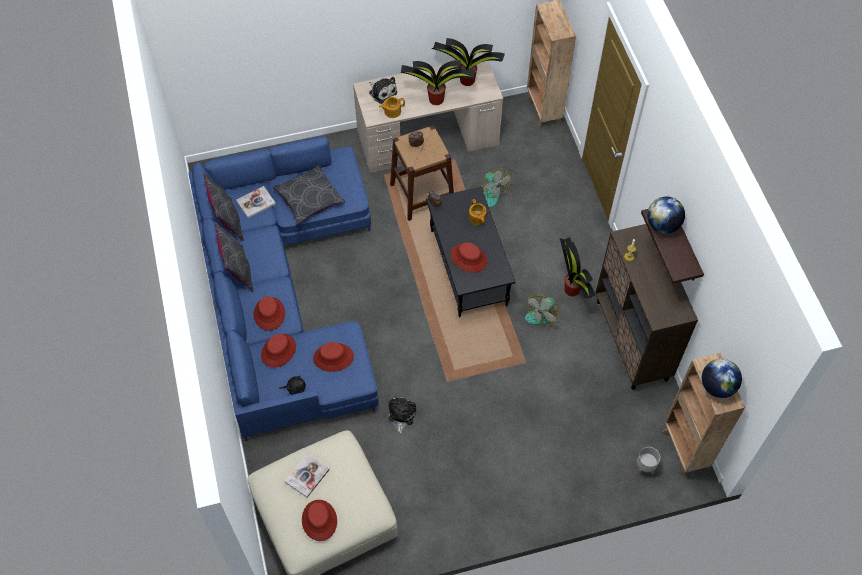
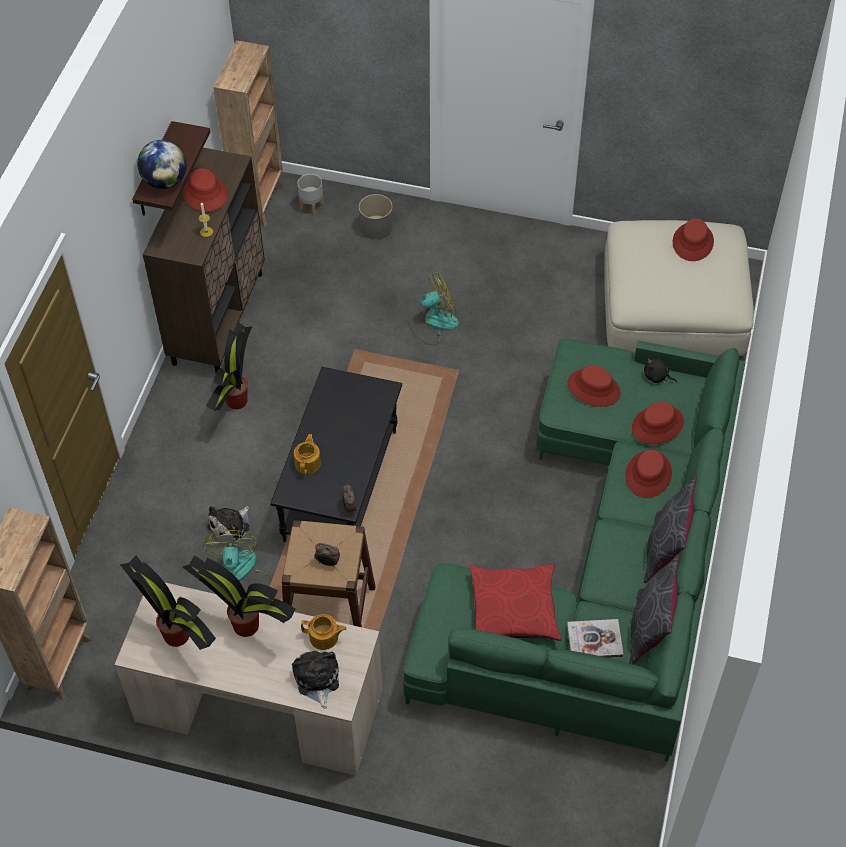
camera: 150 degrees left, 5 degrees down
blue sofa [188,136,379,441] -> green sofa [403,339,745,762]
grey pillow [273,165,345,225] -> red pillow [470,564,561,641]
book [285,453,330,498] -> none
plush toy [388,397,416,434] -> plush toy moved to [207,506,250,541]
red hat [451,242,487,273] -> red hat moved to [183,169,228,212]
fan [525,293,558,325] -> fan moved to [408,273,459,345]
globe [702,359,742,398] -> none
none -> grey planter [359,194,393,239]

